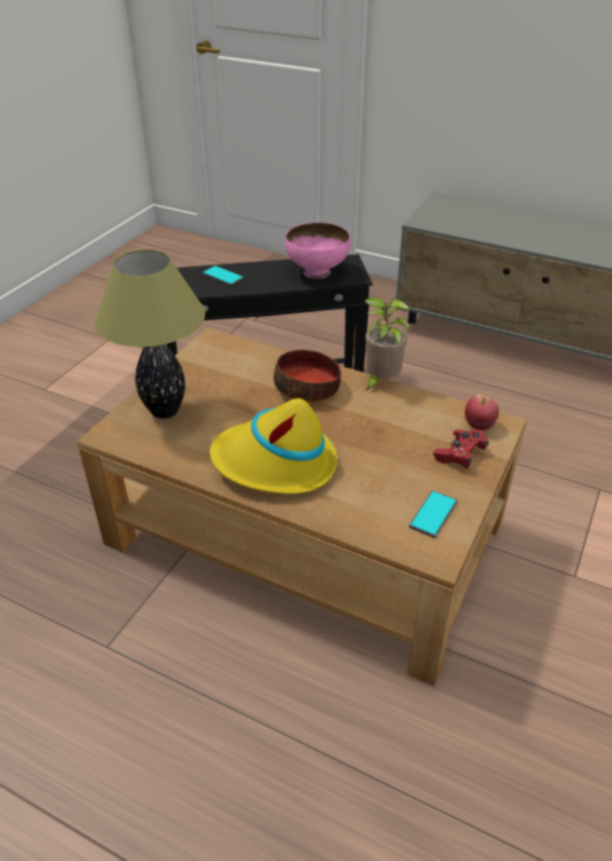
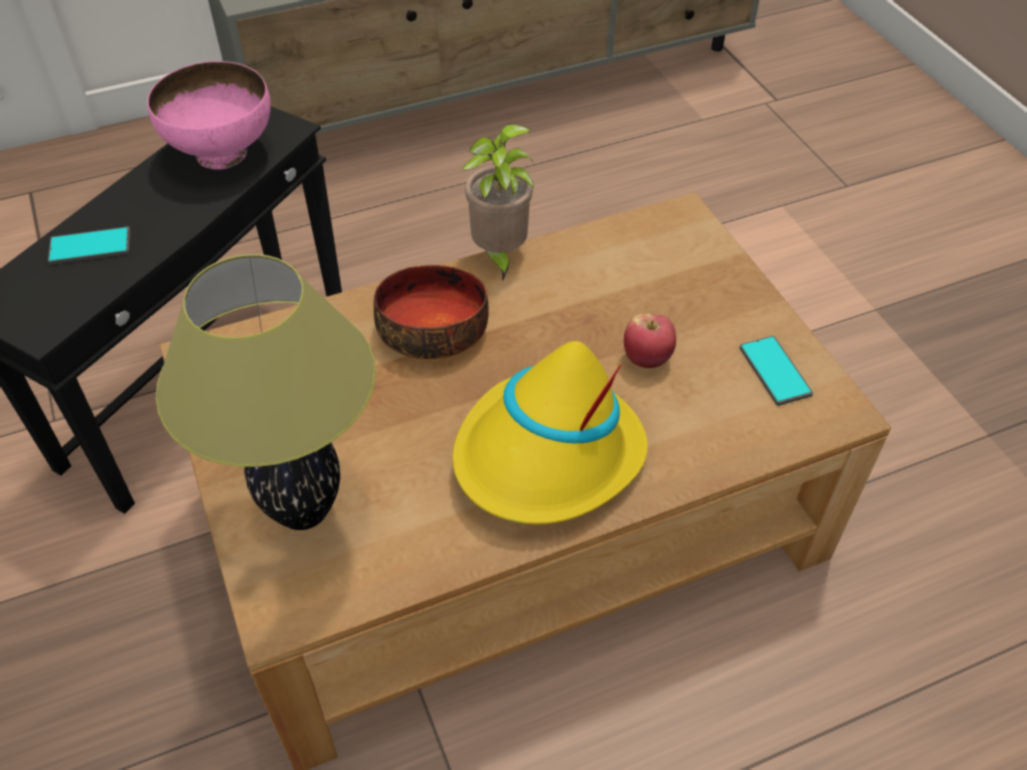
camera: 50 degrees left, 10 degrees up
red game controller [433,430,489,469] -> none
apple [465,395,499,431] -> apple moved to [624,314,676,368]

